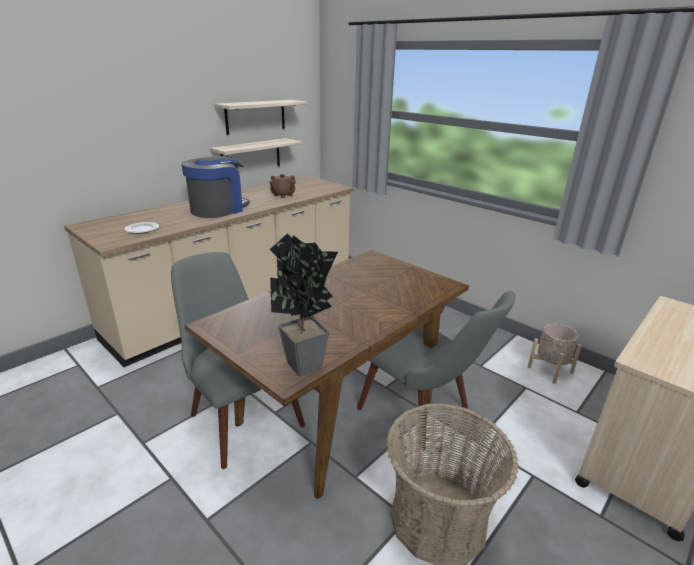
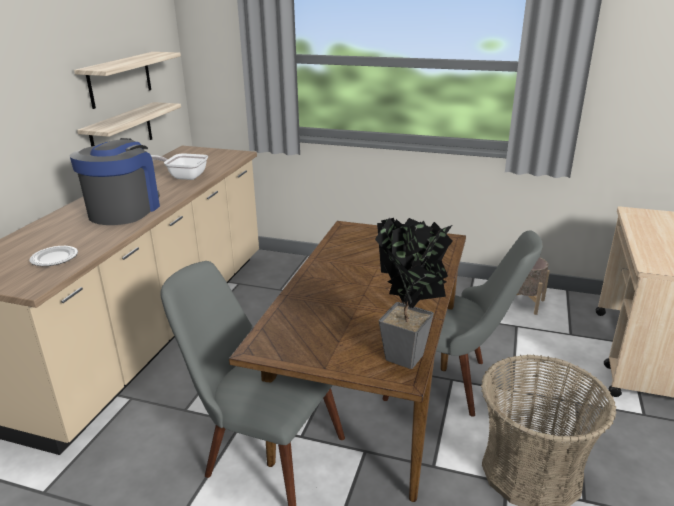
camera: 25 degrees left, 0 degrees up
brown teapot [270,174,296,198] -> frying pan [151,154,208,180]

